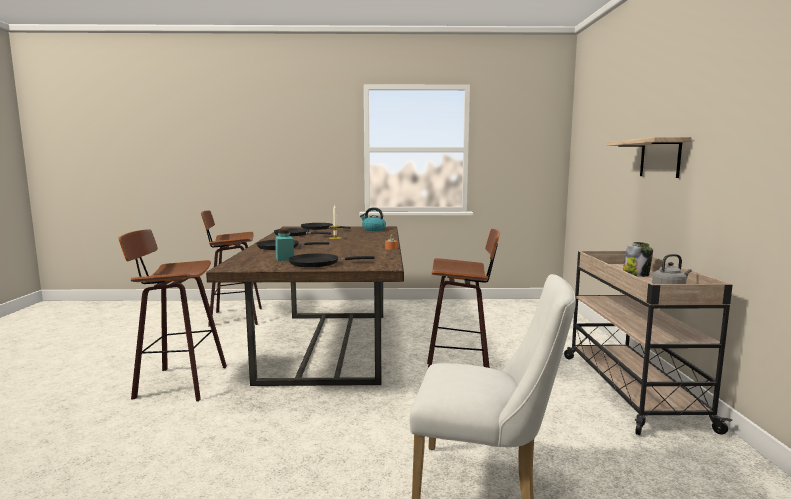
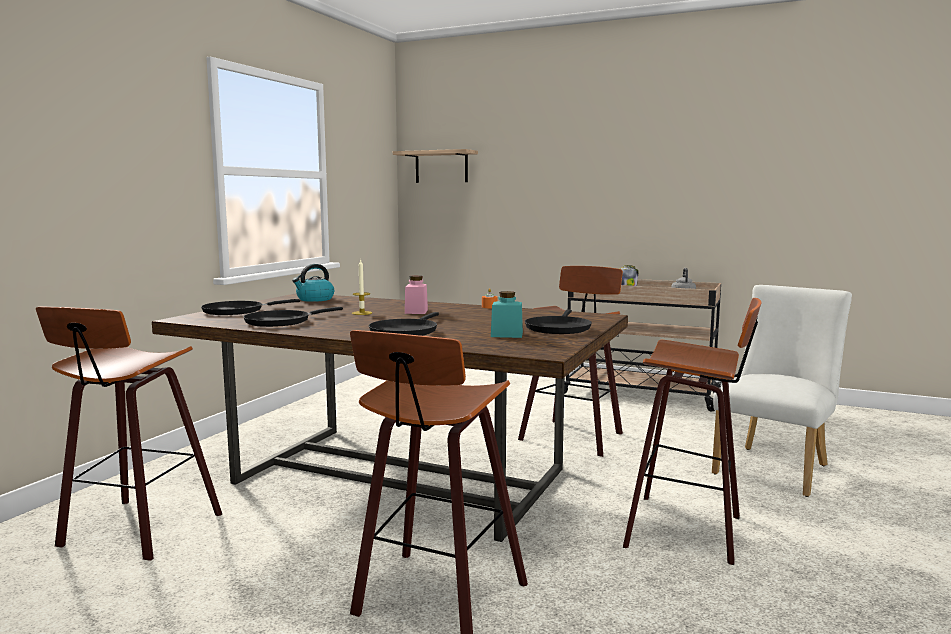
camera: 65 degrees left, 0 degrees up
shelf [607,137,692,178] -> shelf moved to [393,149,478,183]
none -> pink jar [405,275,428,314]
none -> stool [623,298,762,565]

